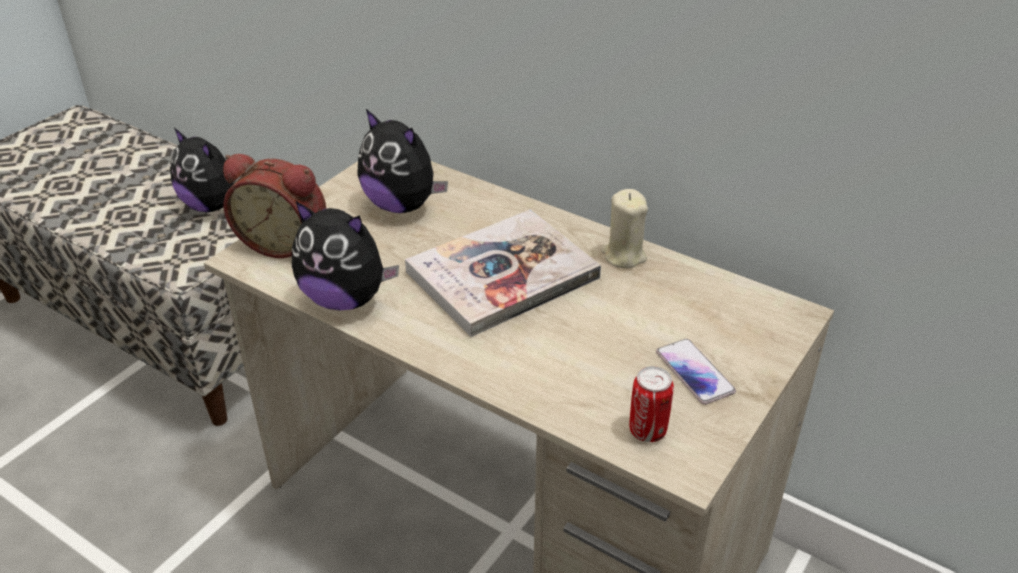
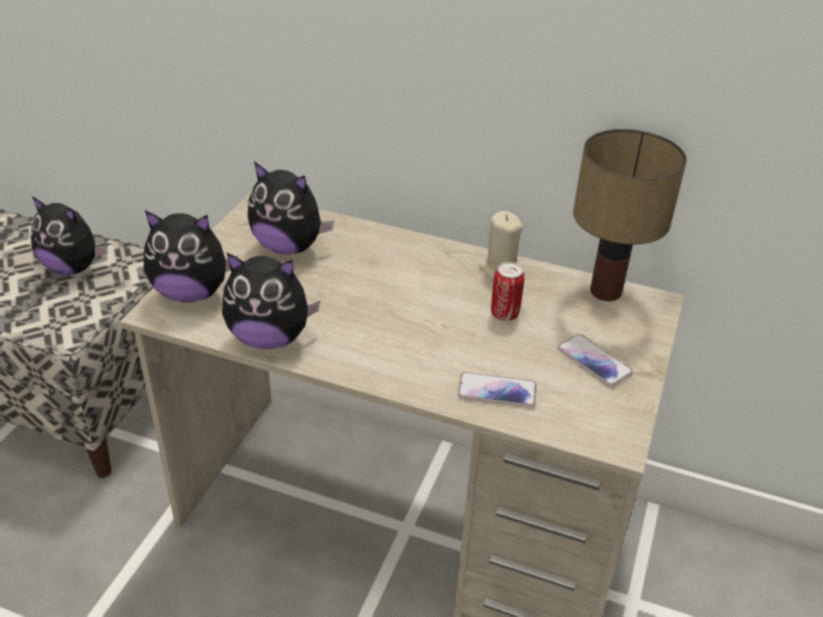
camera: 15 degrees left, 0 degrees up
alarm clock [223,154,326,258] -> plush toy [144,210,238,302]
book [405,210,601,337] -> none
can [629,366,674,442] -> can moved to [491,262,525,321]
none -> phone [458,372,537,407]
none -> table lamp [573,129,687,301]

